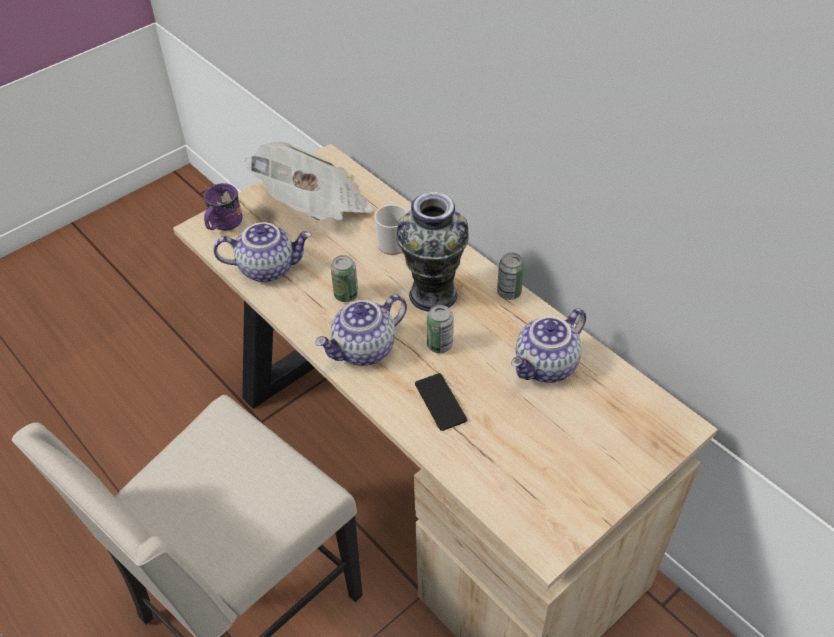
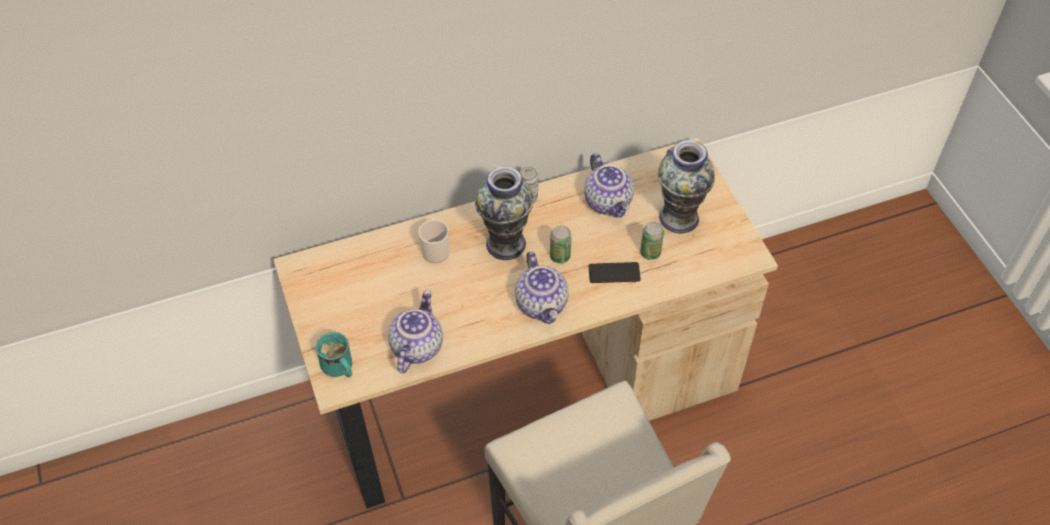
camera: 70 degrees left, 5 degrees up
purple mug [204,183,243,231] -> turquoise mug [316,332,353,377]
newspaper [245,142,373,221] -> none
can [331,255,358,302] -> can moved to [640,222,664,260]
none -> vase [658,140,715,233]

